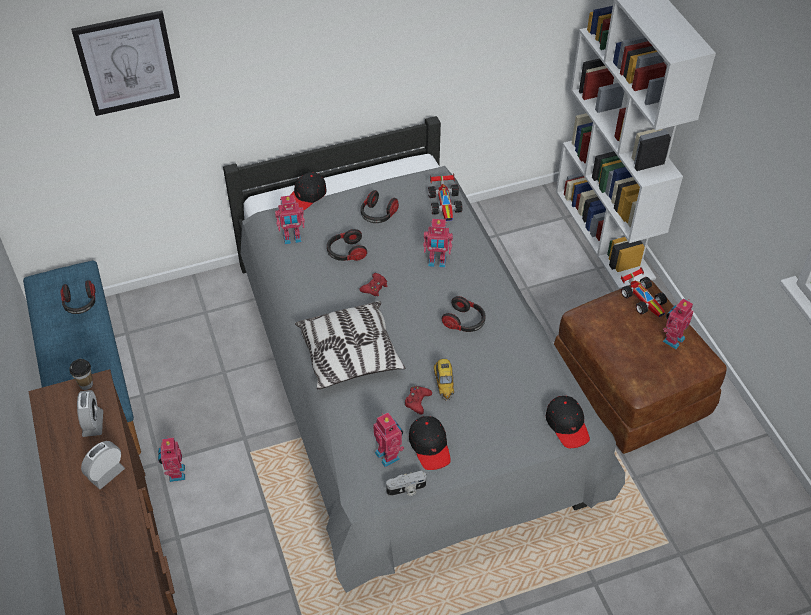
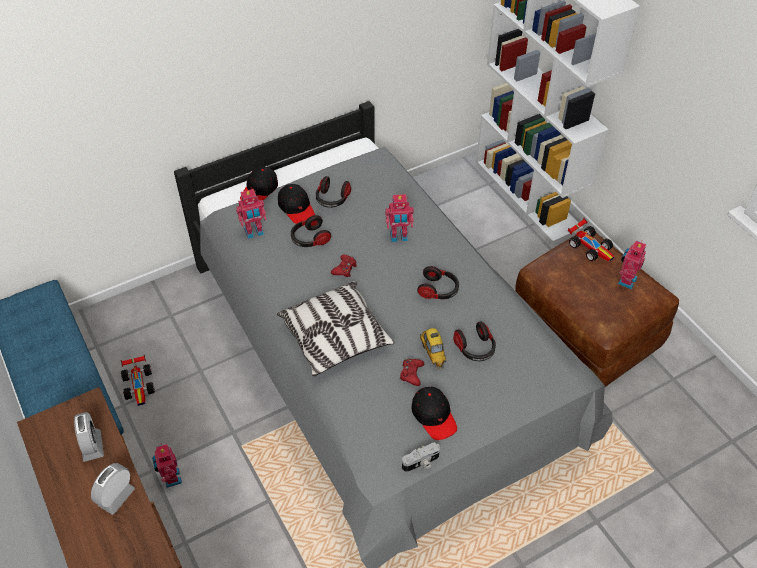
camera: 10 degrees left, 0 degrees up
headphones [60,280,95,314] -> headphones moved to [453,321,496,361]
cup [69,359,93,390] -> none
picture [71,11,180,116] -> none
toy robot [373,413,404,467] -> none
toy car [428,173,462,221] -> toy car moved to [121,355,155,406]
black cap [546,396,590,448] -> black cap moved to [278,184,315,224]

